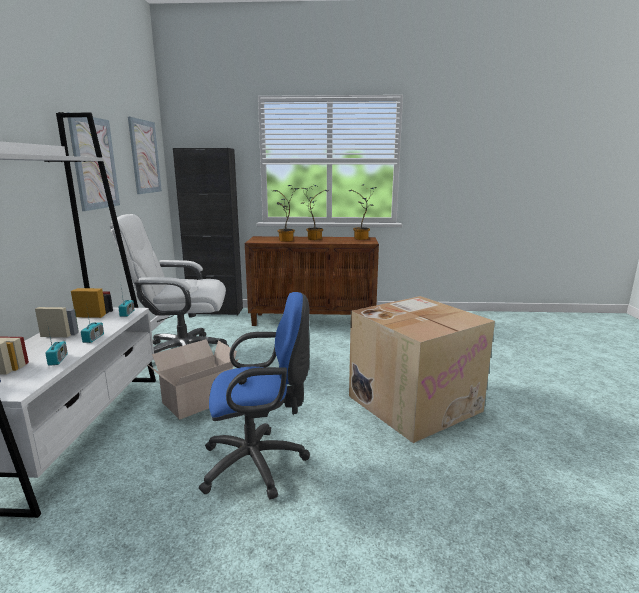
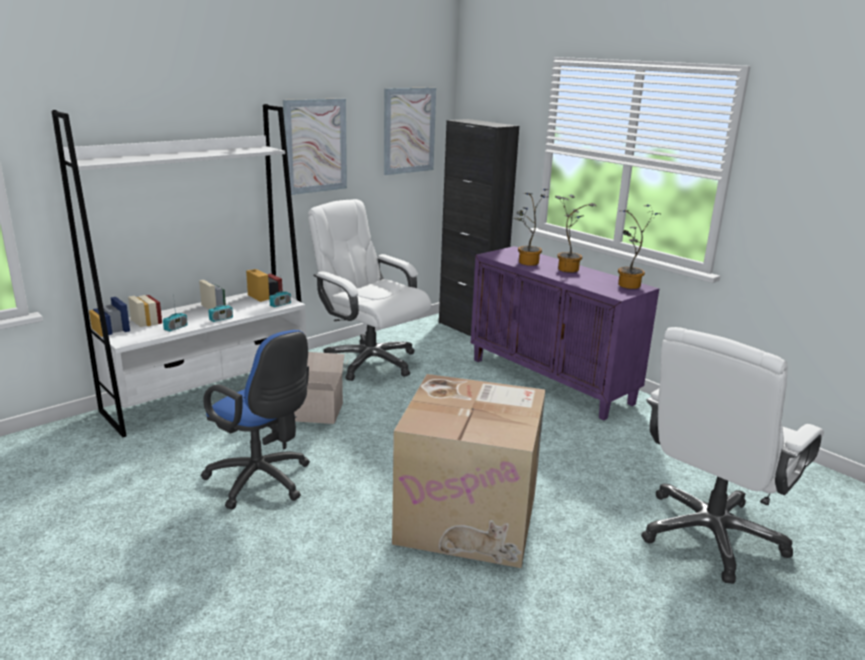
camera: 45 degrees right, 5 degrees up
brown cabinet [245,236,379,326] -> purple cabinet [471,246,659,420]
none -> white office chair [641,327,824,584]

